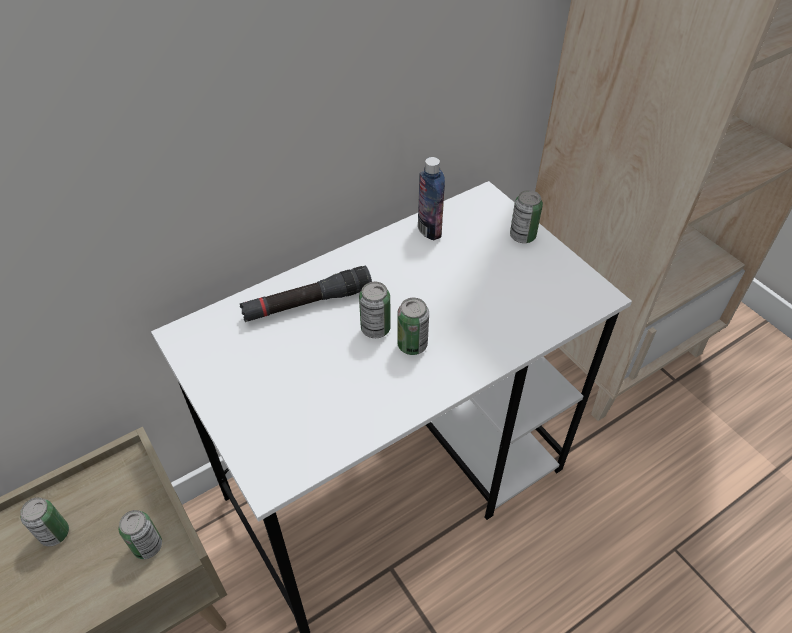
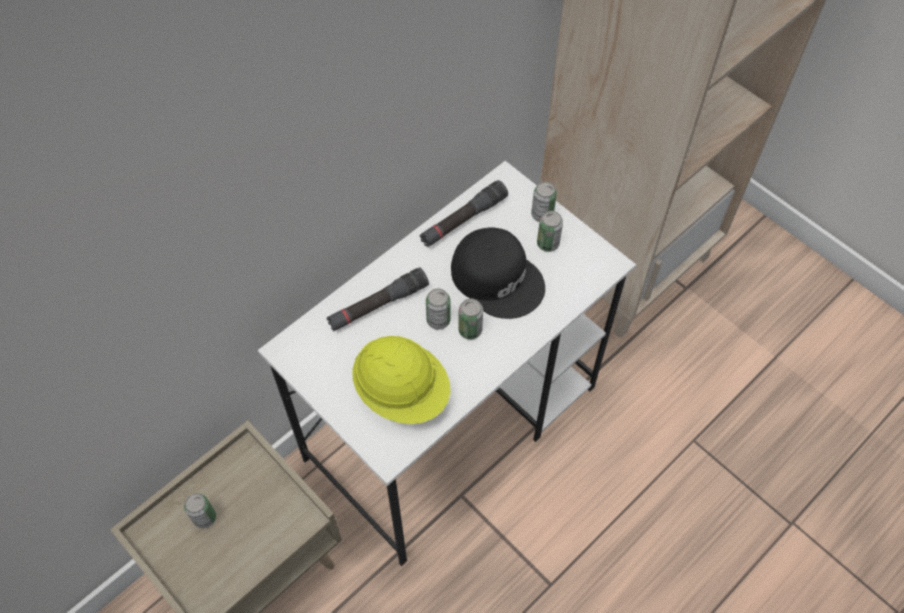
camera: 10 degrees left, 10 degrees up
can [119,510,162,559] -> can moved to [537,211,563,252]
bottle [418,157,445,240] -> black flashlight [420,180,508,247]
none -> yellow hard hat [352,336,450,424]
none -> black cap [451,227,545,319]

